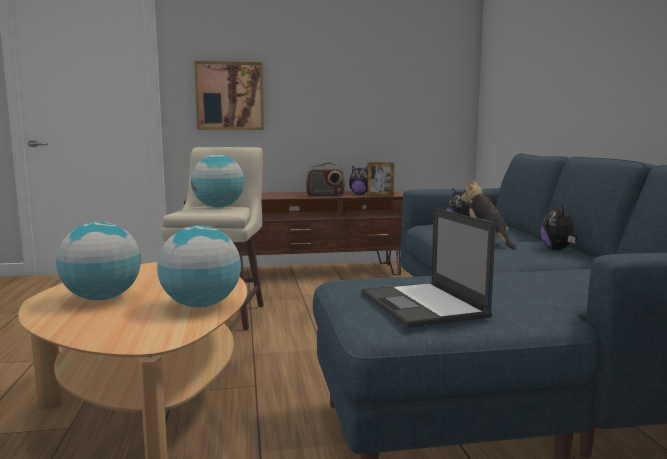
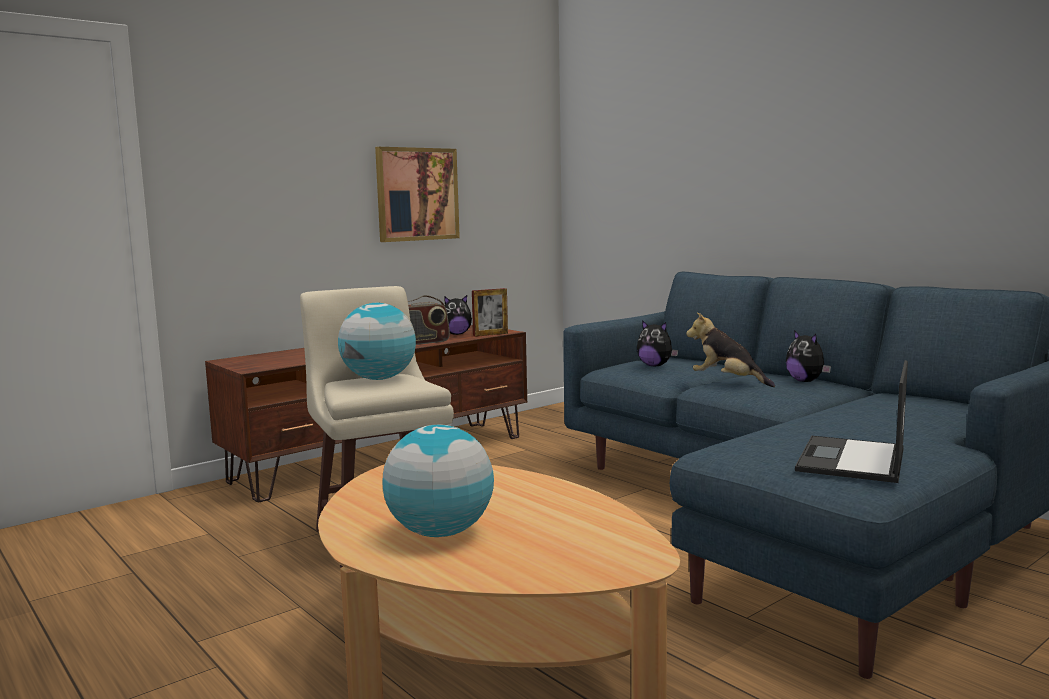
camera: 30 degrees left, 0 degrees up
globe [157,225,241,308] -> none
picture [194,61,264,130] -> picture moved to [375,147,460,242]
laptop [362,208,496,328] -> laptop turned 75 degrees clockwise [795,360,908,483]

